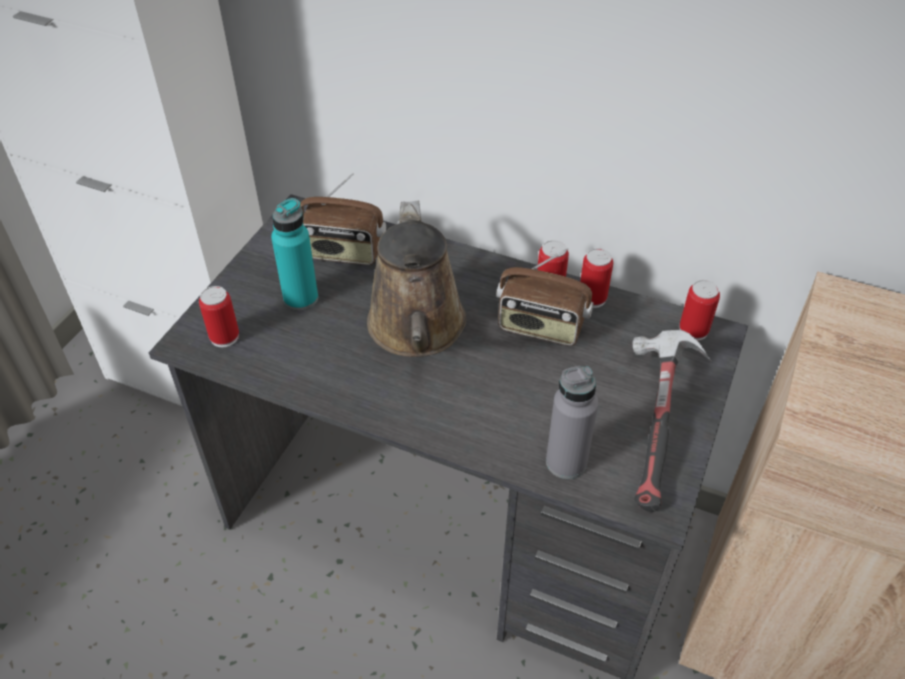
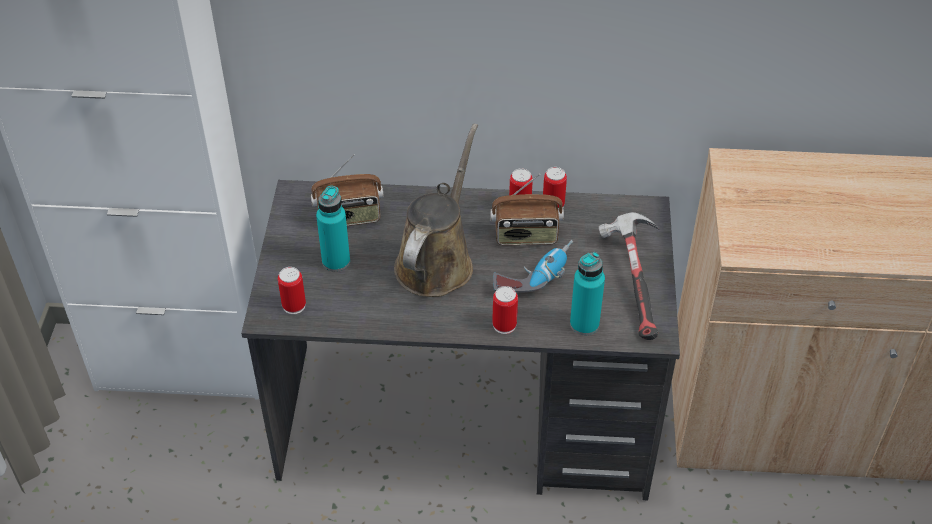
camera: 20 degrees left, 0 degrees up
brown watering can [367,201,466,357] -> brown watering can turned 135 degrees counterclockwise [394,124,478,297]
grey bottle [546,366,599,479] -> turquoise bottle [570,252,605,335]
can [679,280,720,341] -> can moved to [492,286,518,334]
none -> power drill [493,240,573,293]

